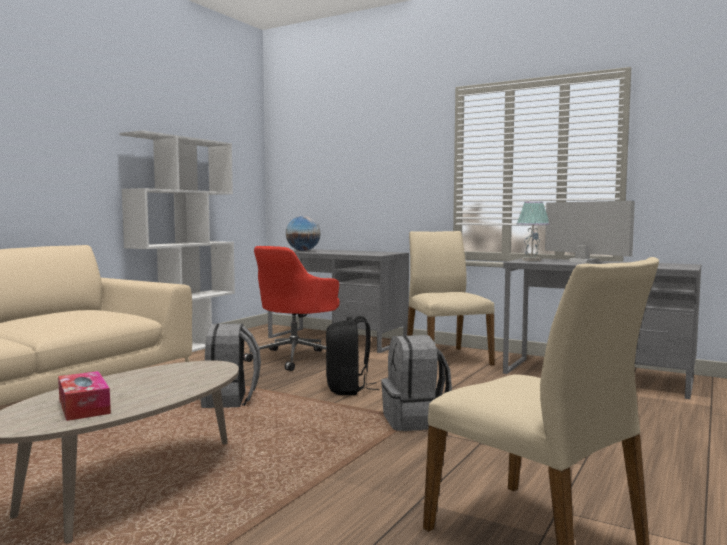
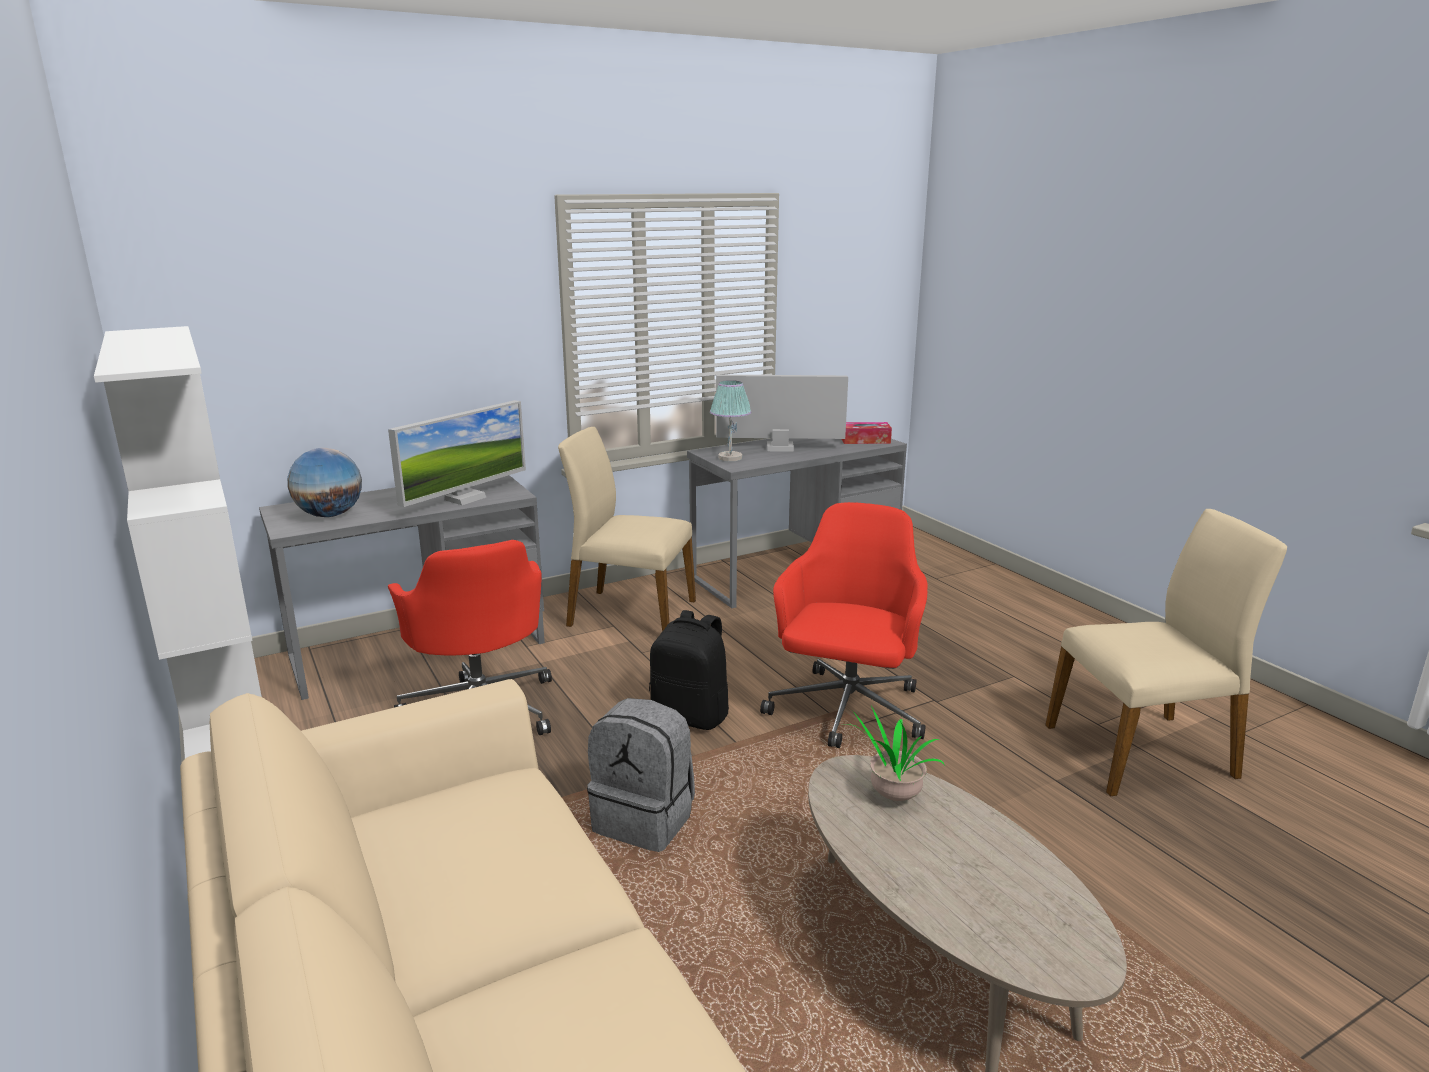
camera: 60 degrees left, 15 degrees up
tissue box [58,371,111,421] -> tissue box moved to [842,422,892,444]
grey backpack [381,335,452,431] -> red office chair [760,502,928,748]
none -> monitor [388,400,526,507]
none -> potted plant [843,707,945,801]

